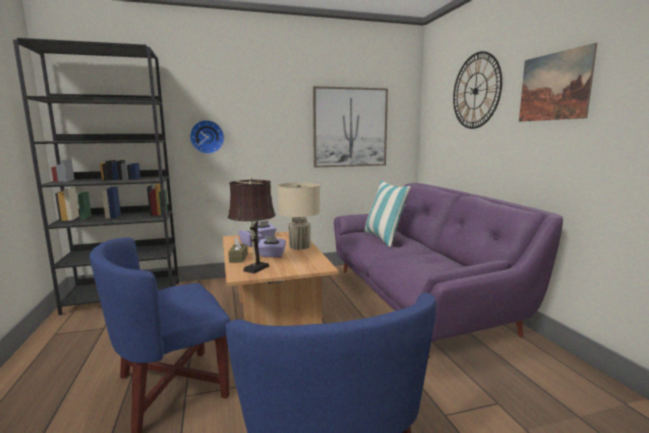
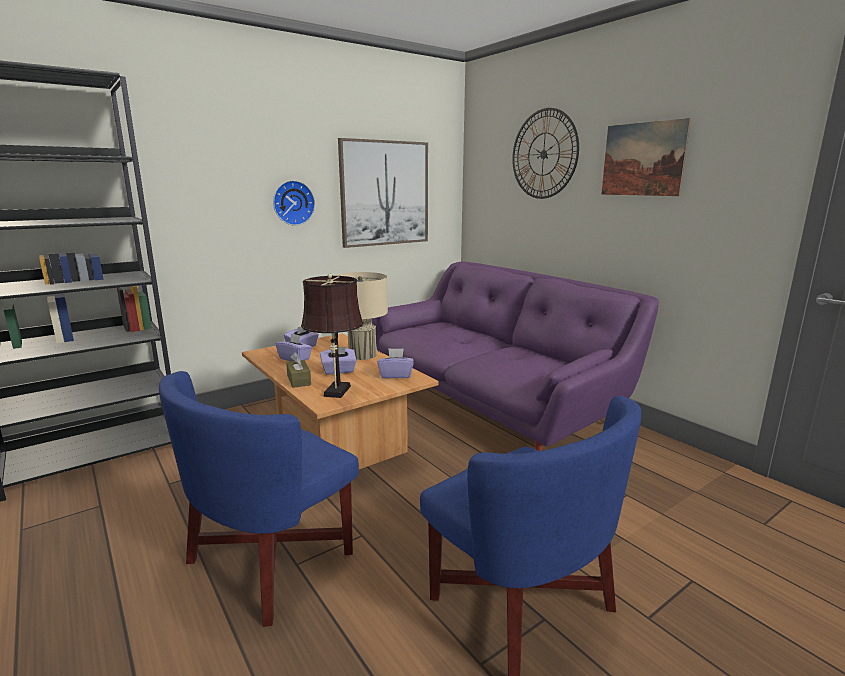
camera: 20 degrees left, 5 degrees up
wall clock [190,120,225,154] -> wall clock moved to [273,180,315,226]
pillow [364,180,411,247] -> none
none -> purple tissue box [377,348,414,378]

